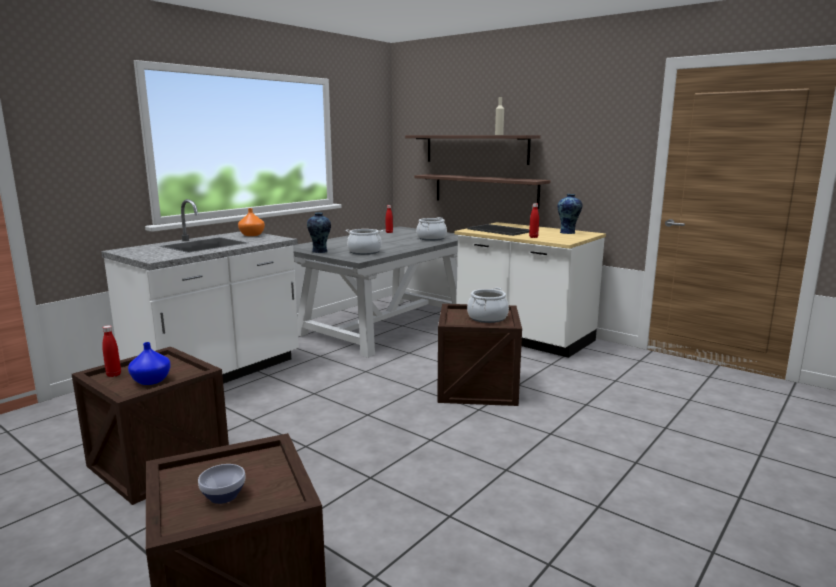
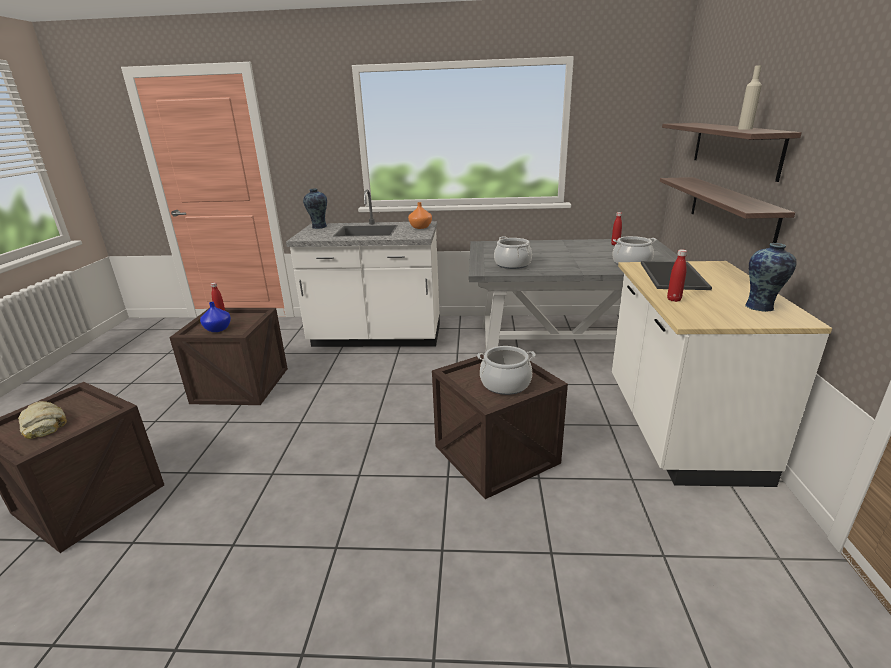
camera: 55 degrees right, 10 degrees up
bowl [198,464,246,504] -> bread [18,401,67,439]
vase [307,212,331,253] -> vase moved to [303,188,327,229]

